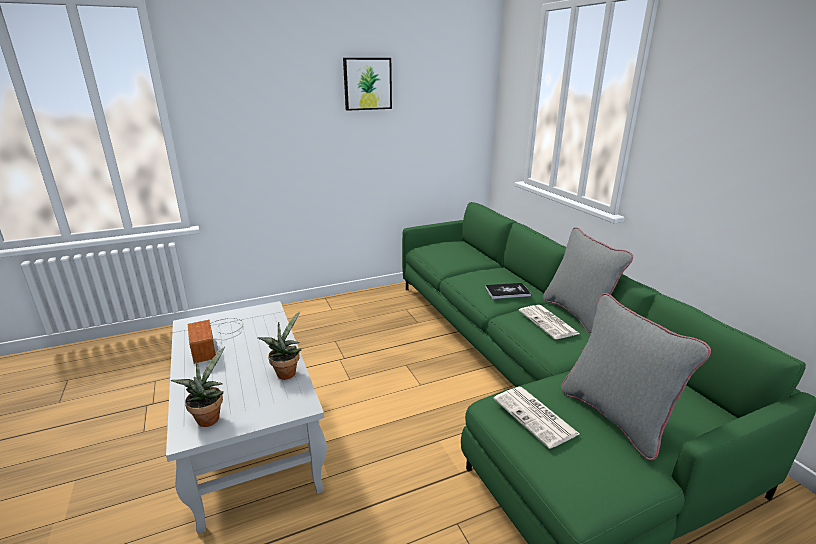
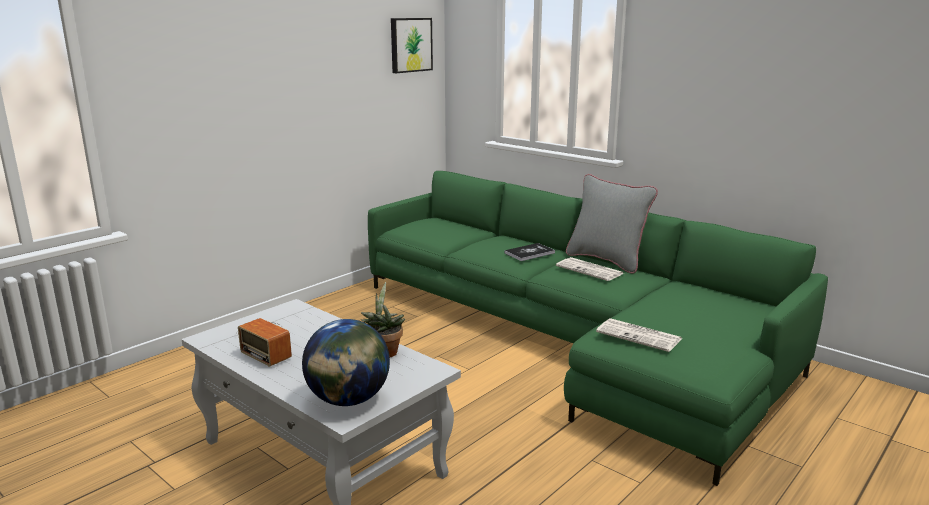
camera: 25 degrees left, 5 degrees down
potted plant [171,347,225,427] -> globe [302,319,390,406]
picture [343,58,392,111] -> picture moved to [391,18,433,73]
grey pillow [561,293,711,461] -> none

